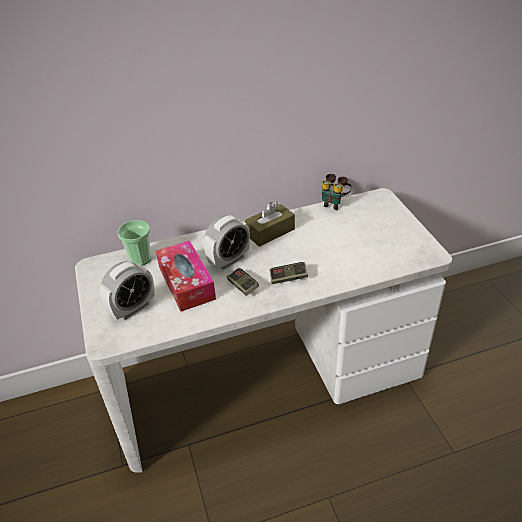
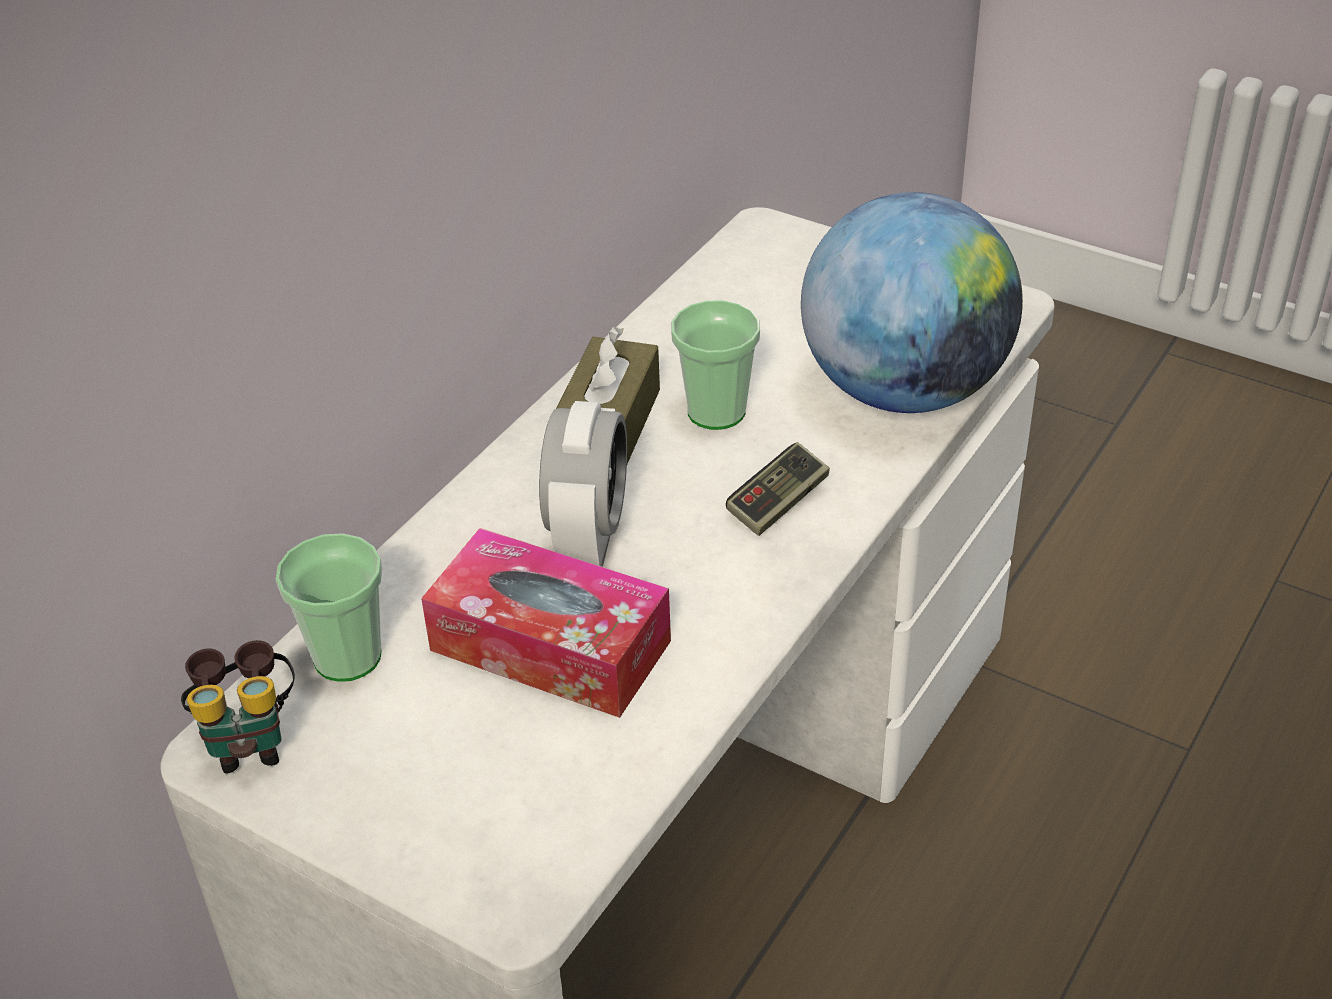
camera: 40 degrees left, 0 degrees up
alarm clock [100,261,154,320] -> none
game controller [227,268,259,296] -> none
binoculars [321,174,351,210] -> binoculars moved to [181,640,295,774]
none -> cup [671,300,760,430]
none -> globe [801,192,1023,413]

